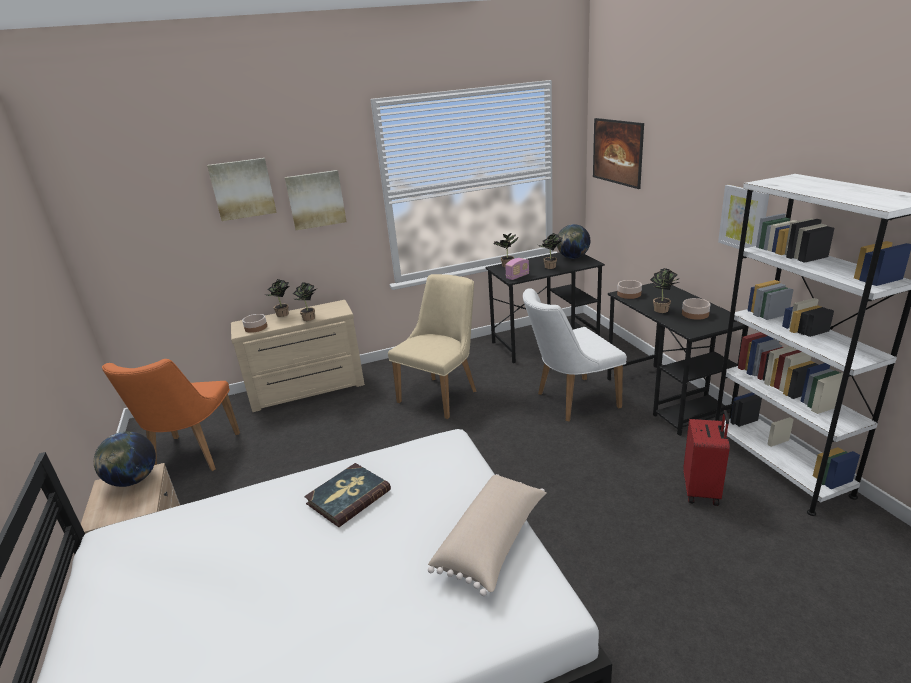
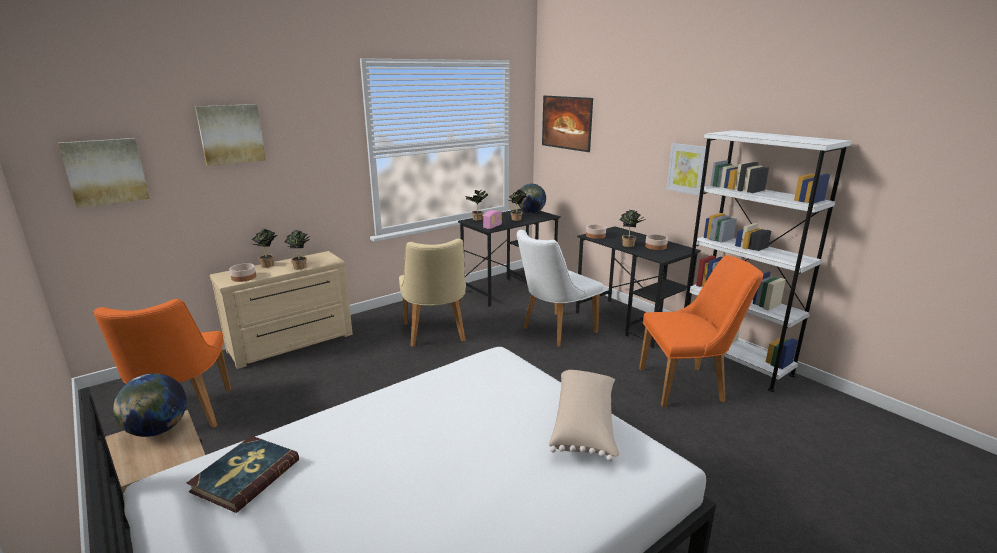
camera: 20 degrees left, 5 degrees down
picture [285,170,346,230] -> picture moved to [58,138,150,207]
book [304,463,391,527] -> book moved to [187,436,299,513]
beige chair [388,274,477,419] -> beige chair turned 150 degrees clockwise [399,239,466,347]
red suitcase [683,410,730,506] -> orange chair [639,255,763,407]

